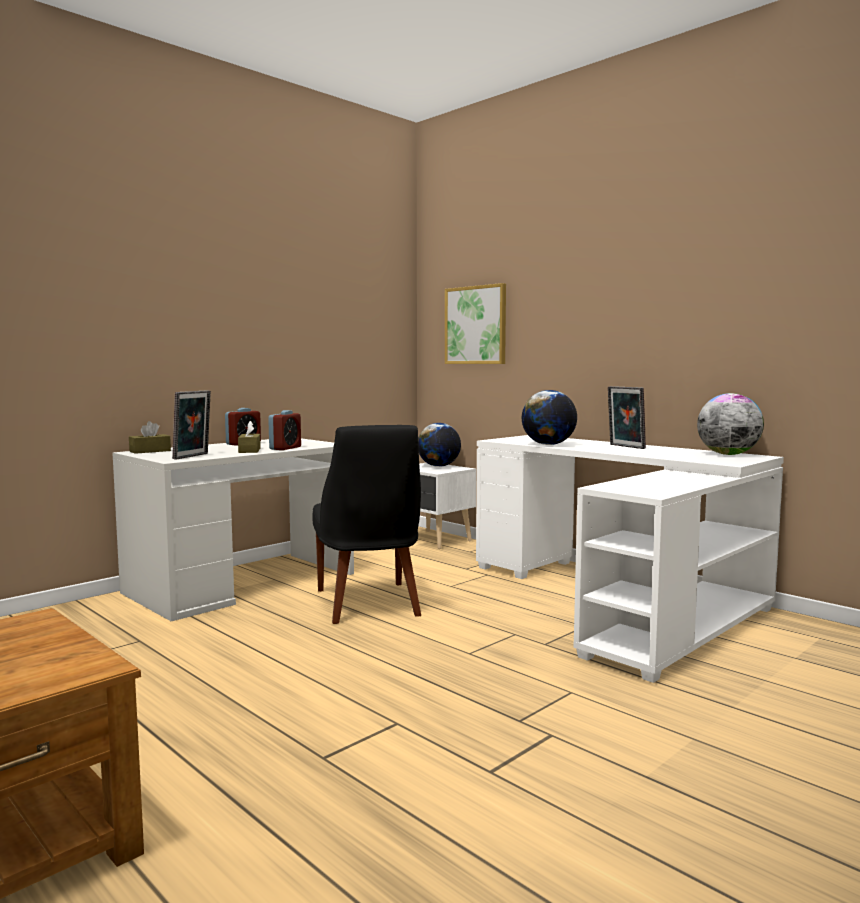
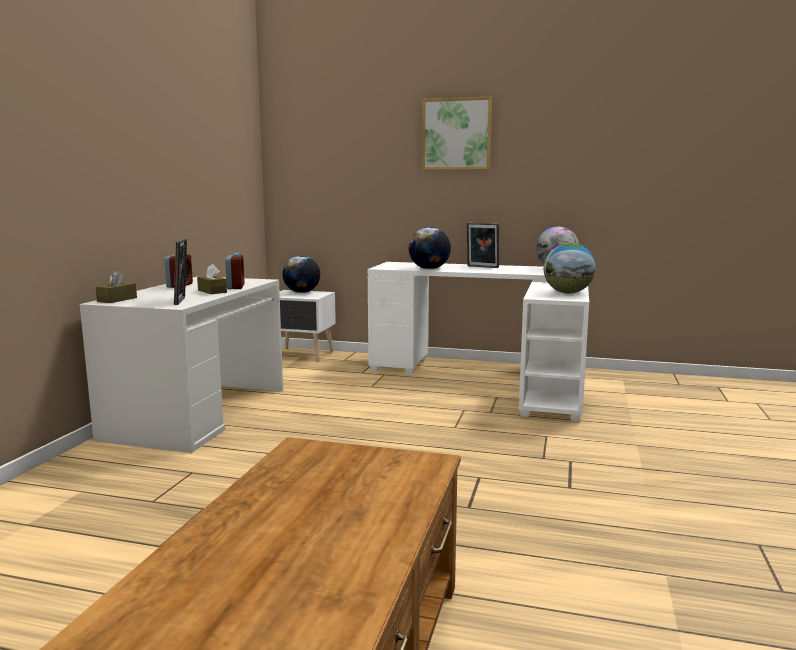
camera: 30 degrees left, 5 degrees up
black chair [313,425,421,624] -> none
picture [445,283,506,364] -> picture moved to [422,97,492,170]
none -> globe [544,243,596,293]

